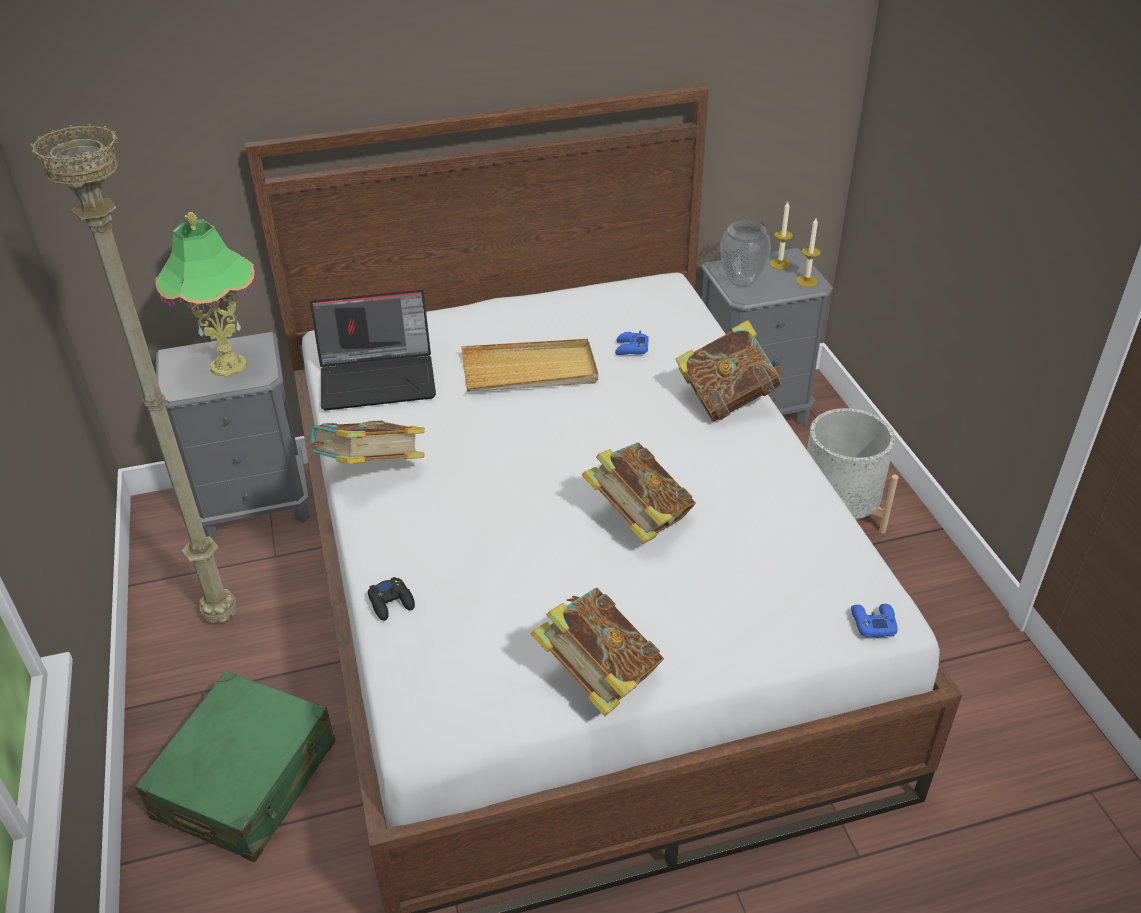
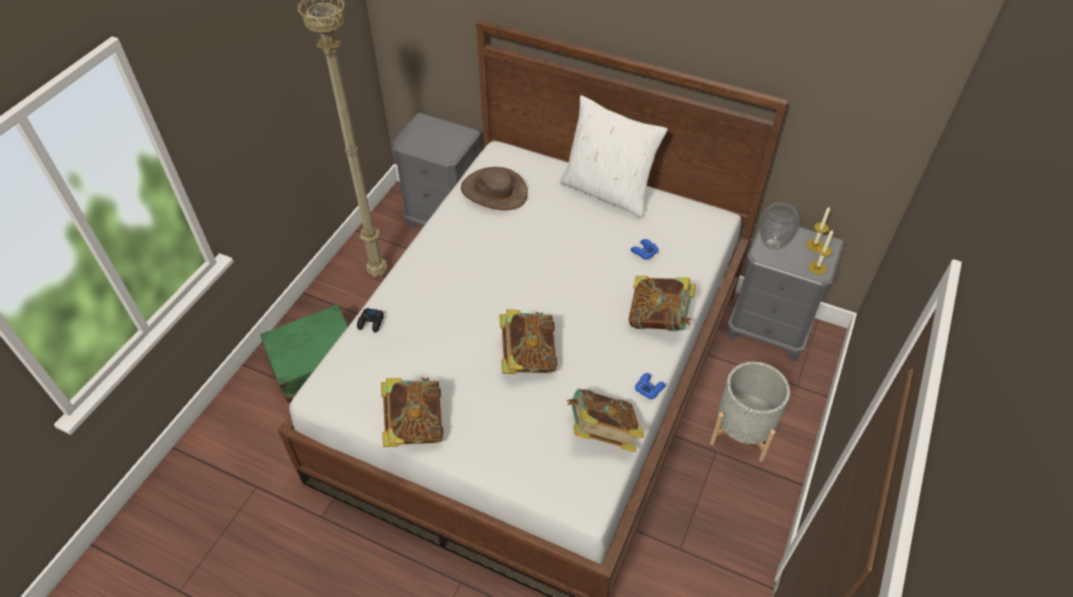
camera: 40 degrees right, 10 degrees up
table lamp [156,212,257,376] -> none
book [307,421,425,464] -> book moved to [567,388,644,452]
laptop [310,290,436,410] -> brown hat [461,167,528,210]
beige tray [461,339,598,392] -> none
blue game controller [851,604,898,637] -> blue game controller moved to [635,373,666,399]
none -> white pillow [560,95,668,219]

